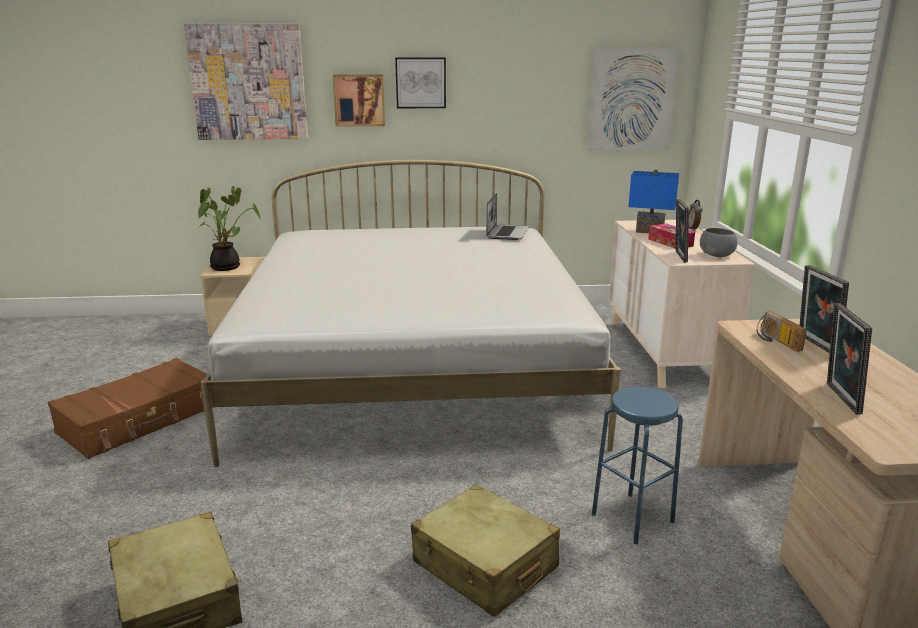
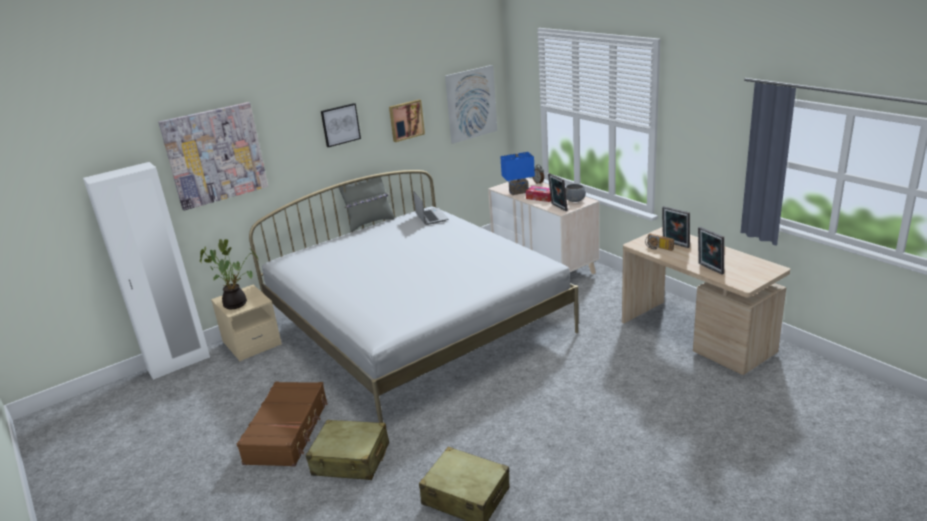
camera: 30 degrees left, 5 degrees up
picture [333,74,385,126] -> picture moved to [389,99,425,142]
beige suitcase [411,484,560,617] -> beige suitcase moved to [306,420,389,480]
blue stool [592,387,683,544] -> none
none -> white wardrobe [83,162,210,380]
none -> grey pillow [338,173,394,232]

